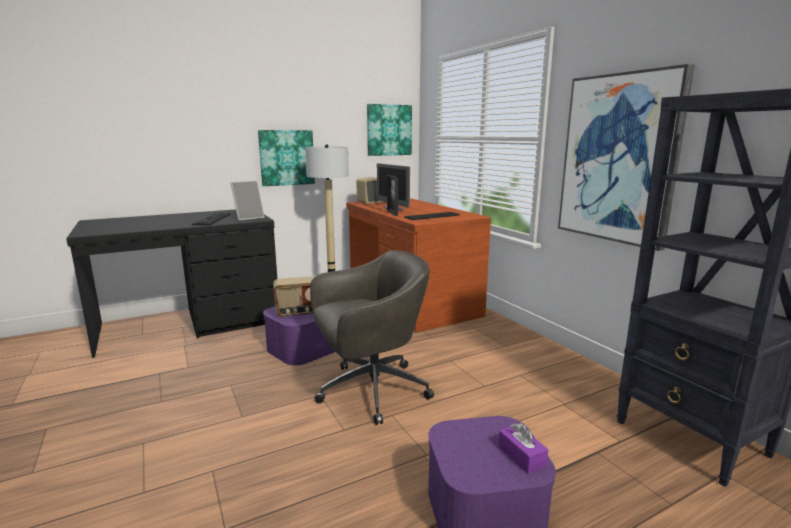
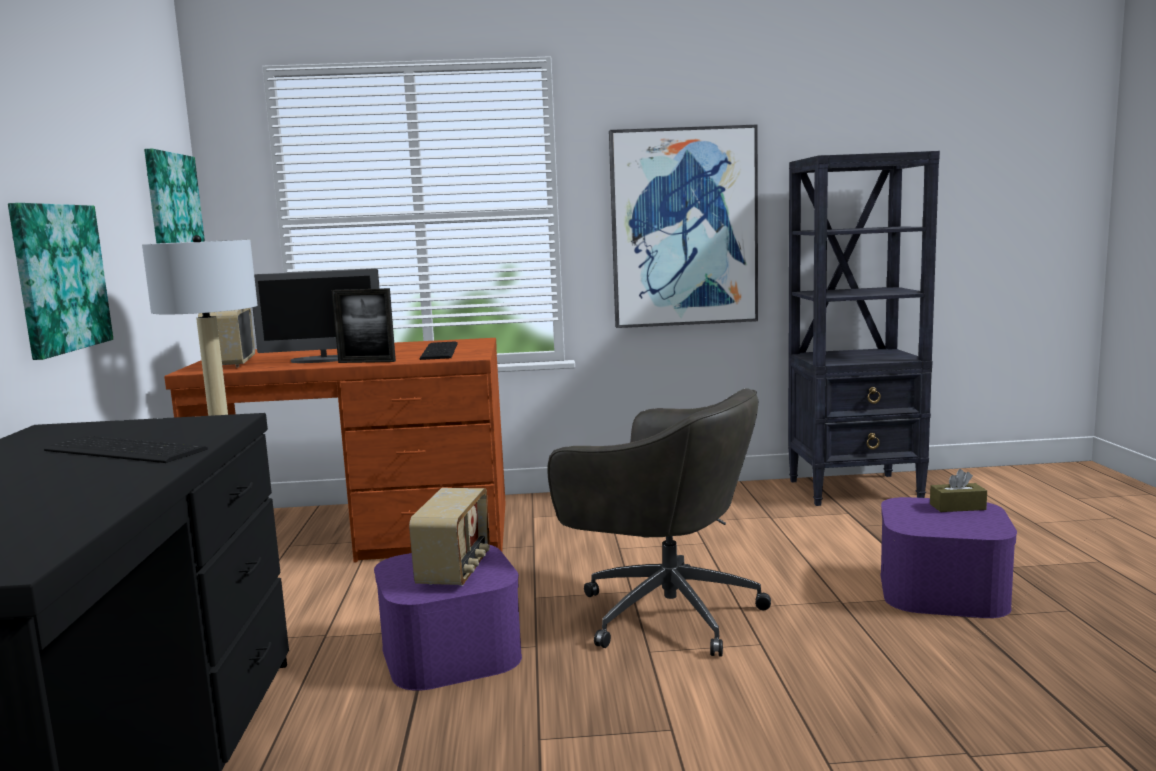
camera: 65 degrees left, 5 degrees down
picture frame [231,180,265,221] -> none
grey office chair [310,250,434,425] -> grey office chair turned 120 degrees clockwise [547,388,771,657]
purple tissue box [498,423,549,474] -> brown tissue box [930,469,987,512]

